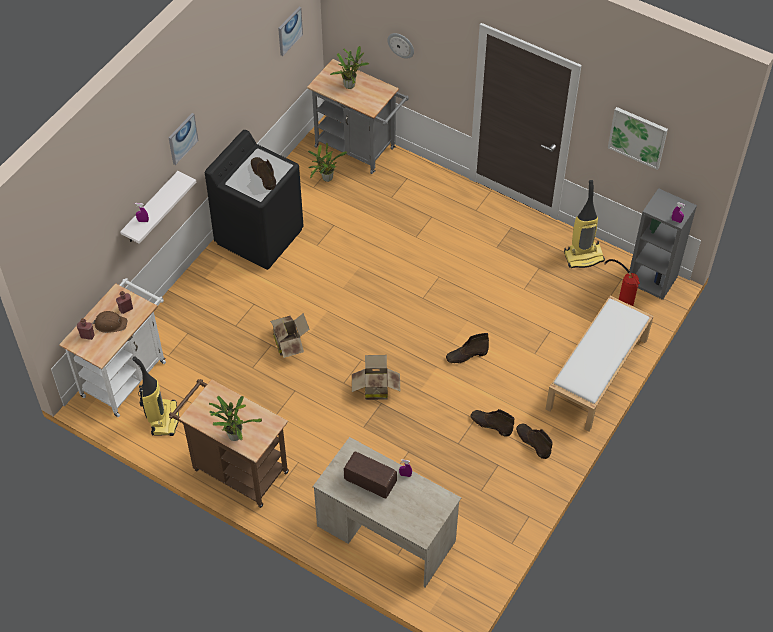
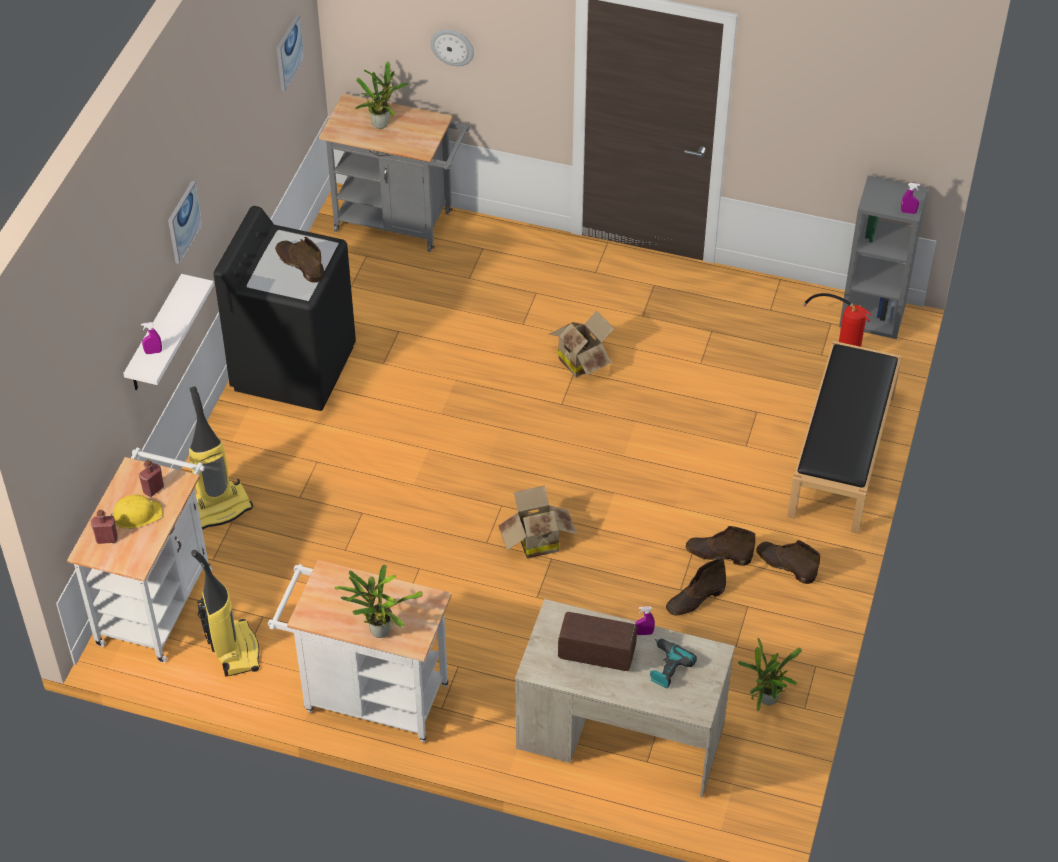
camera: 15 degrees left, 5 degrees down
brown hard hat [92,311,127,333] -> yellow hard hat [110,495,163,529]
brown cart [169,379,289,508] -> white cart [268,560,452,743]
cardboard box [270,313,310,358] -> cardboard box moved to [549,311,614,377]
potted plant [308,143,347,182] -> potted plant moved to [738,638,802,711]
brown boot [446,333,489,363] -> brown boot moved to [666,558,726,616]
white bench [545,296,653,431] -> black bench [787,341,902,534]
vacuum cleaner [564,180,605,268] -> vacuum cleaner moved to [189,386,253,530]
picture [608,107,668,170] -> none
none -> power drill [650,638,697,688]

